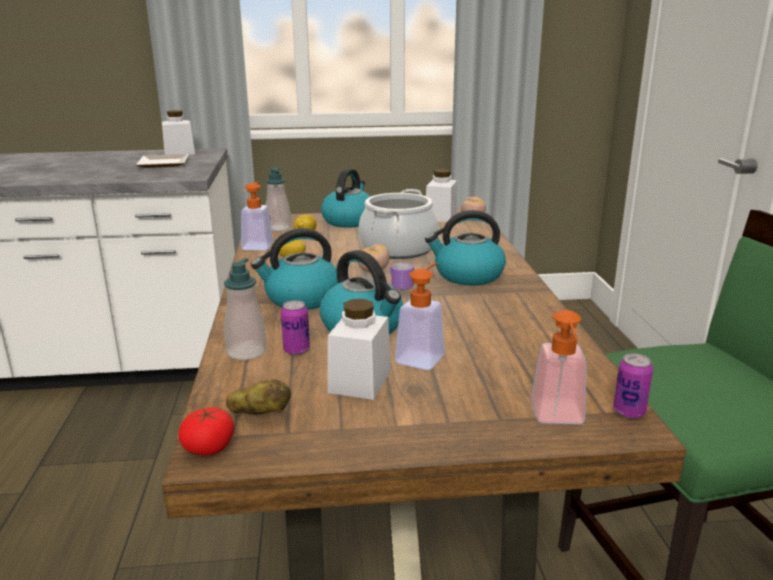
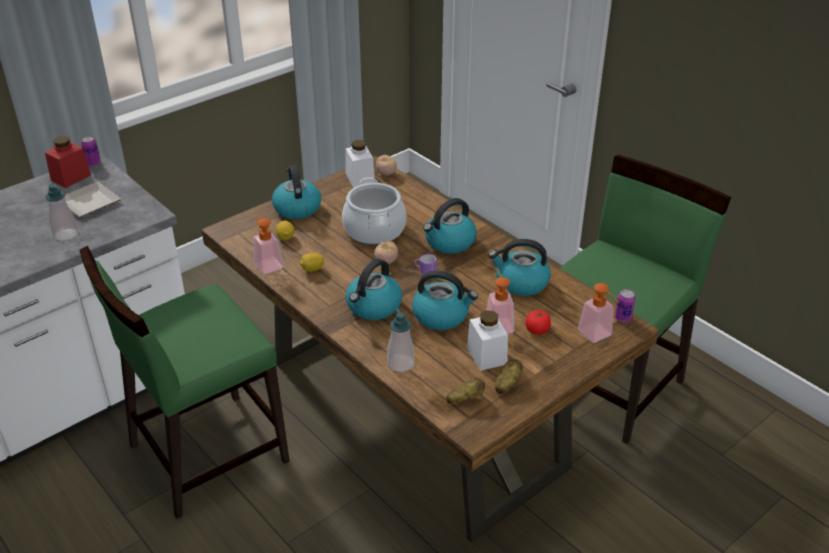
camera: 35 degrees left, 15 degrees up
white jar [162,110,195,155] -> red jar [45,136,91,188]
tomato [179,407,234,456] -> tomato moved to [526,310,551,335]
soap dispenser [265,168,291,231] -> soap dispenser moved to [45,184,78,241]
can [281,300,310,355] -> can moved to [81,136,101,166]
none -> green chair [80,246,290,519]
none -> kettle [489,239,551,296]
none -> potato [495,359,523,394]

